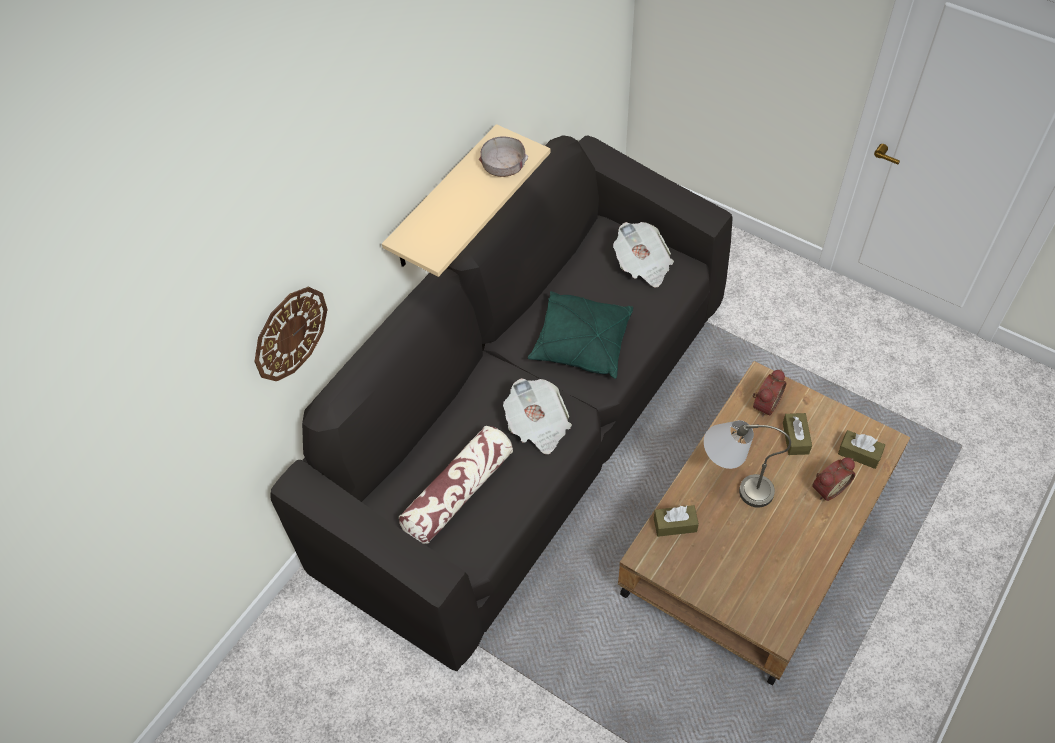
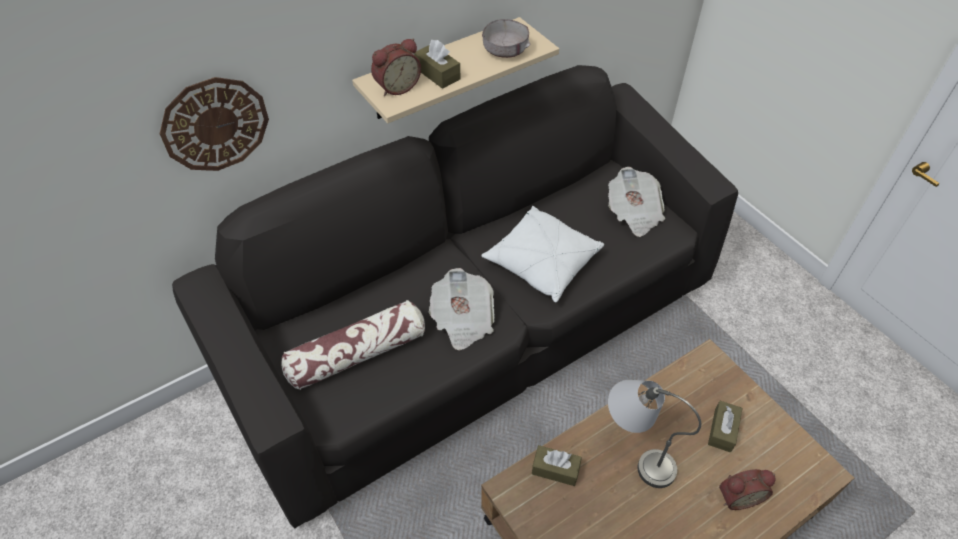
camera: 20 degrees right, 5 degrees down
green pillow [528,291,633,379] -> white pillow [481,206,604,303]
alarm clock [753,369,786,417] -> alarm clock moved to [371,39,421,96]
brown tissue box [838,430,885,469] -> brown tissue box moved to [414,40,461,89]

